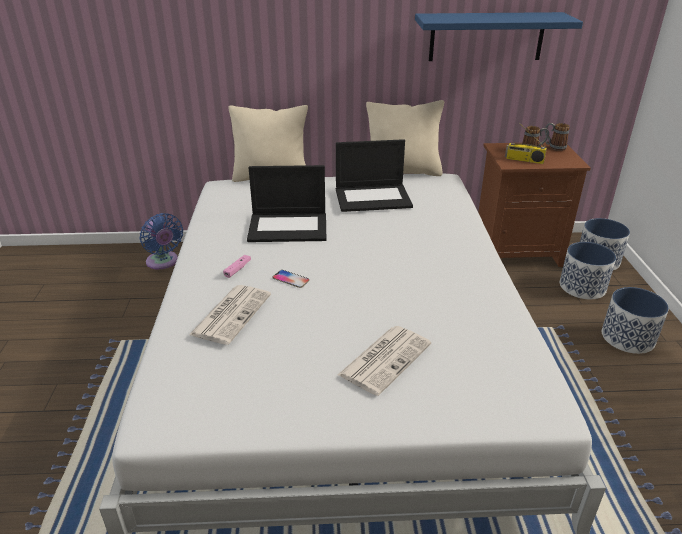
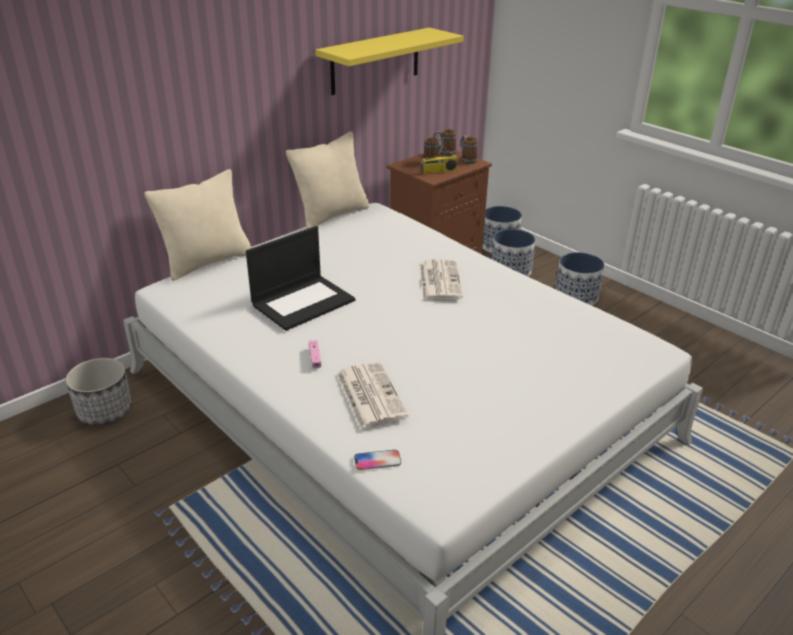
camera: 40 degrees left, 0 degrees up
blue fan [140,213,183,269] -> planter [65,358,132,425]
phone [273,270,309,288] -> phone moved to [354,450,401,470]
laptop [336,139,413,212] -> none
newspaper [338,326,431,396] -> newspaper moved to [420,259,463,300]
blue shelf [415,12,583,61] -> yellow shelf [315,28,464,95]
none -> mug [461,135,478,164]

